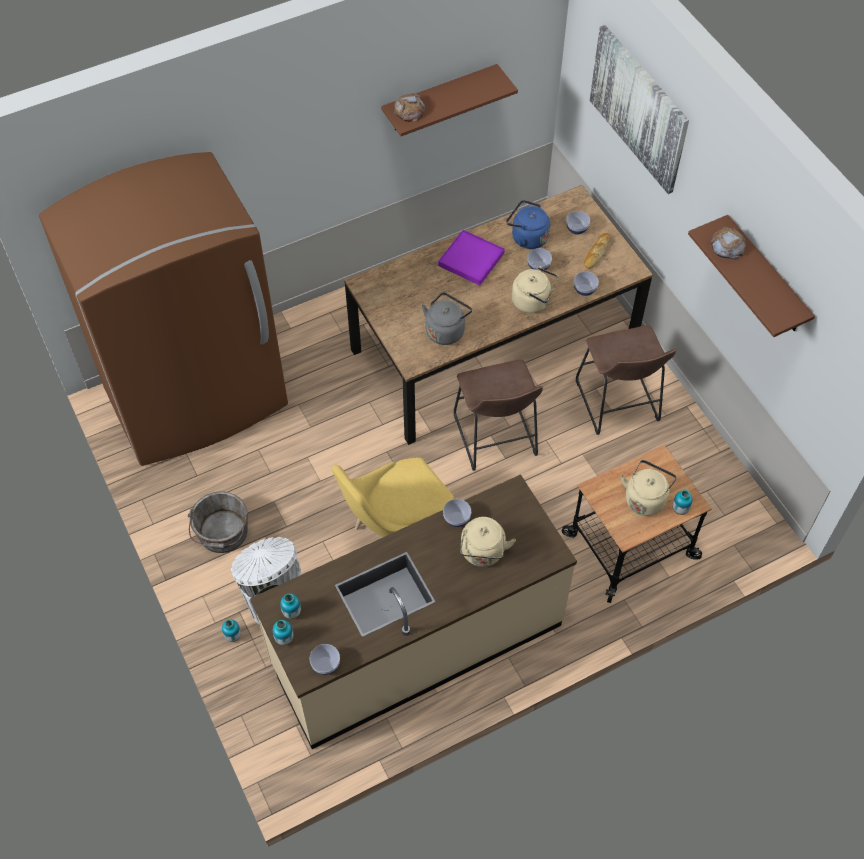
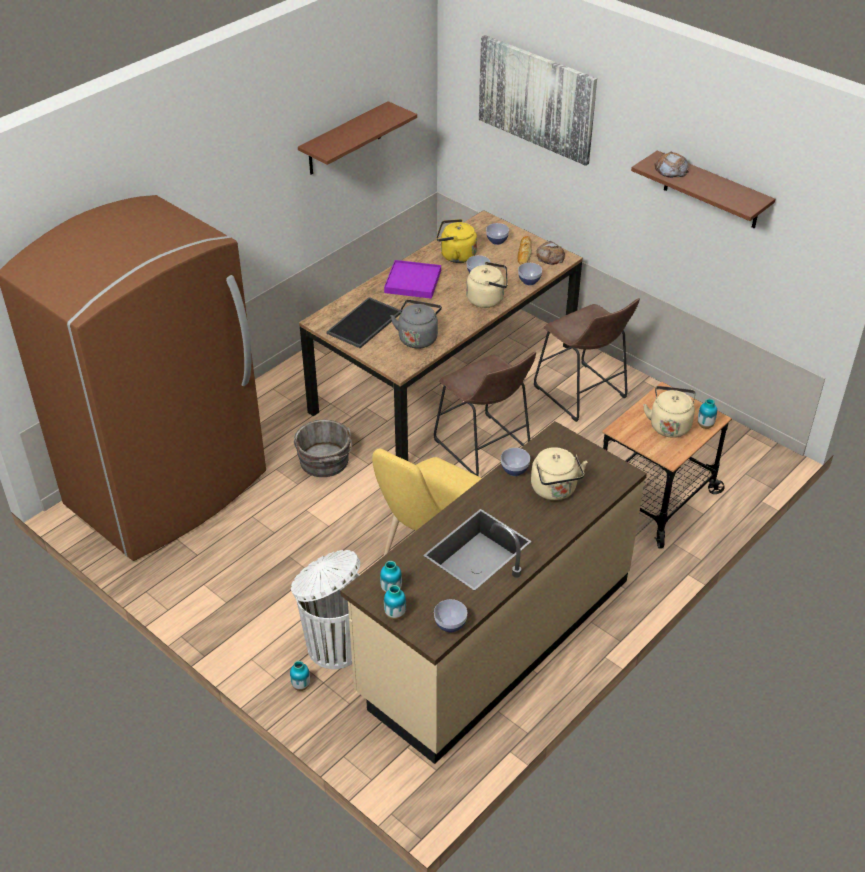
camera: 20 degrees left, 15 degrees down
grey bucket [188,491,248,553] -> grey bucket moved to [294,420,352,477]
bread [394,93,425,122] -> bread moved to [536,241,565,265]
blue kettle [506,200,550,249] -> yellow kettle [436,219,477,263]
none -> tray [326,297,401,348]

